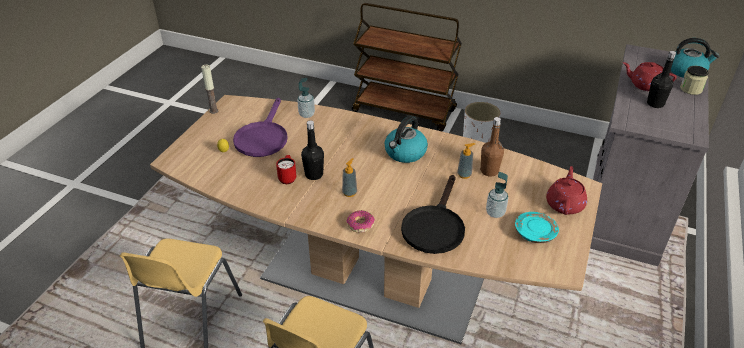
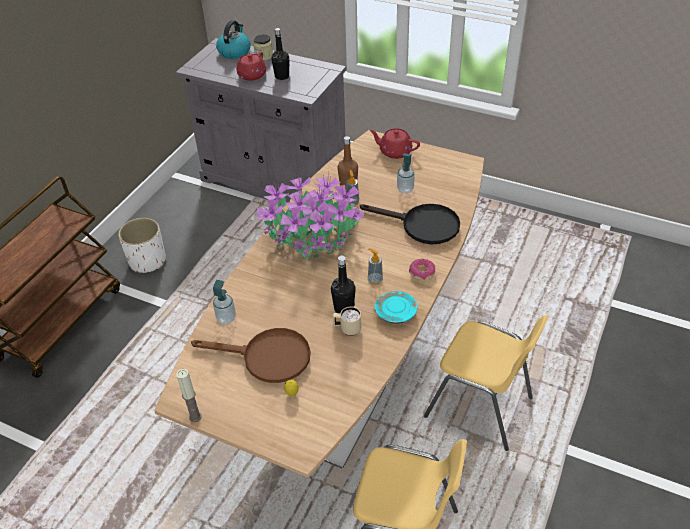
camera: 85 degrees left, 5 degrees up
purple frying pan [233,98,288,157] -> brown frying pan [191,328,311,383]
red mug [276,155,296,184] -> beige mug [333,307,361,336]
kettle [385,116,428,163] -> potted plant [257,172,364,262]
turquoise plate [515,212,559,243] -> turquoise plate moved to [375,291,418,324]

